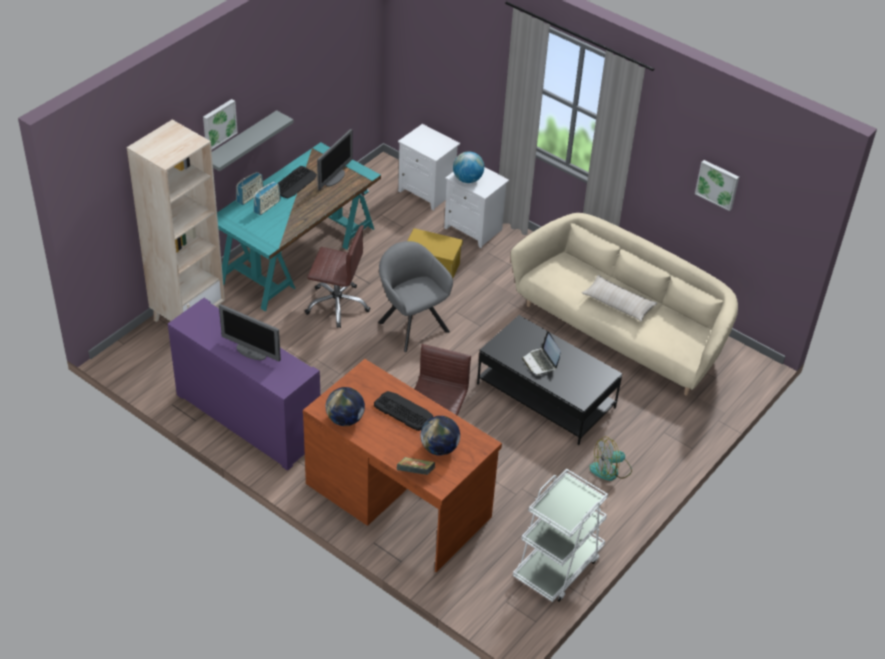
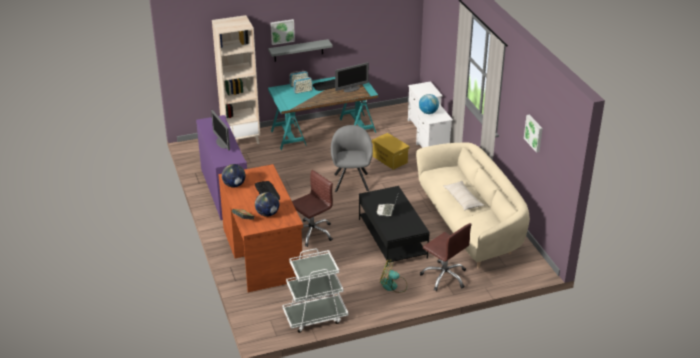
camera: 35 degrees right, 10 degrees down
brown office chair [305,225,370,328] -> brown office chair moved to [420,223,472,291]

